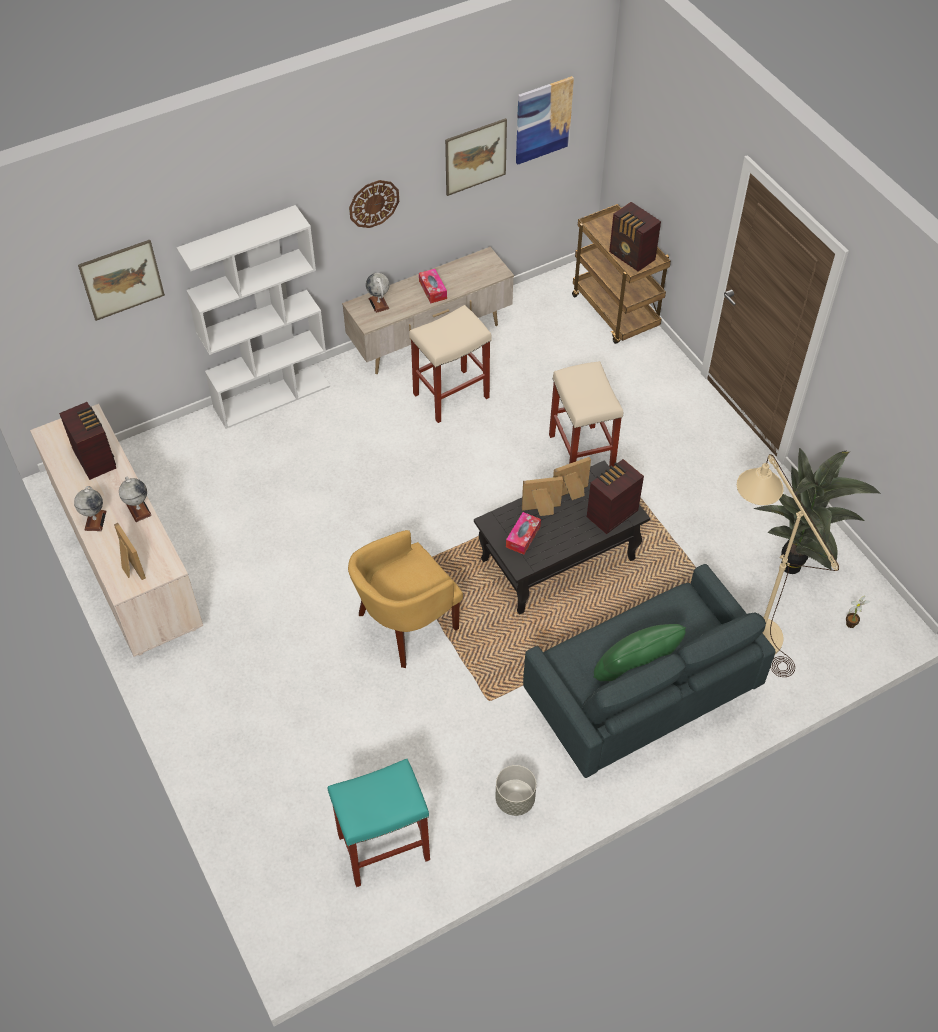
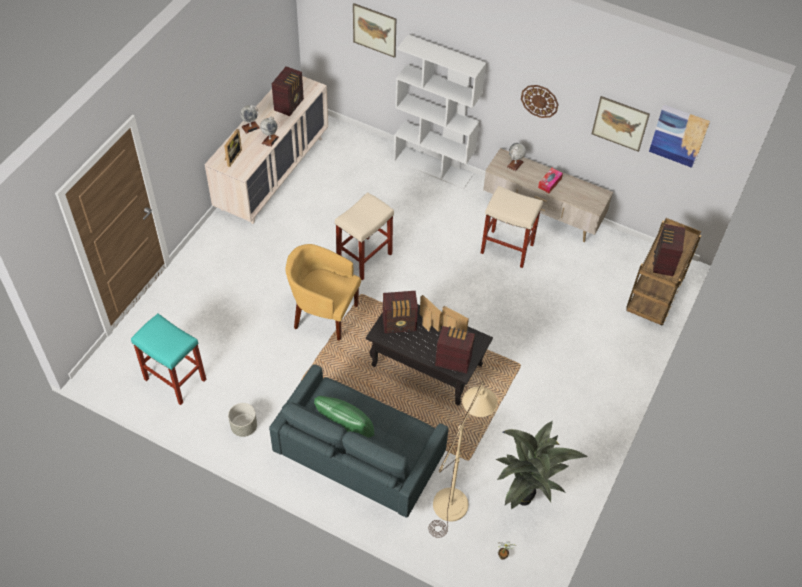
camera: 55 degrees right, 0 degrees up
tissue box [506,512,541,555] -> radio [383,291,418,333]
beige stool [549,361,623,467] -> beige stool moved to [335,192,394,280]

